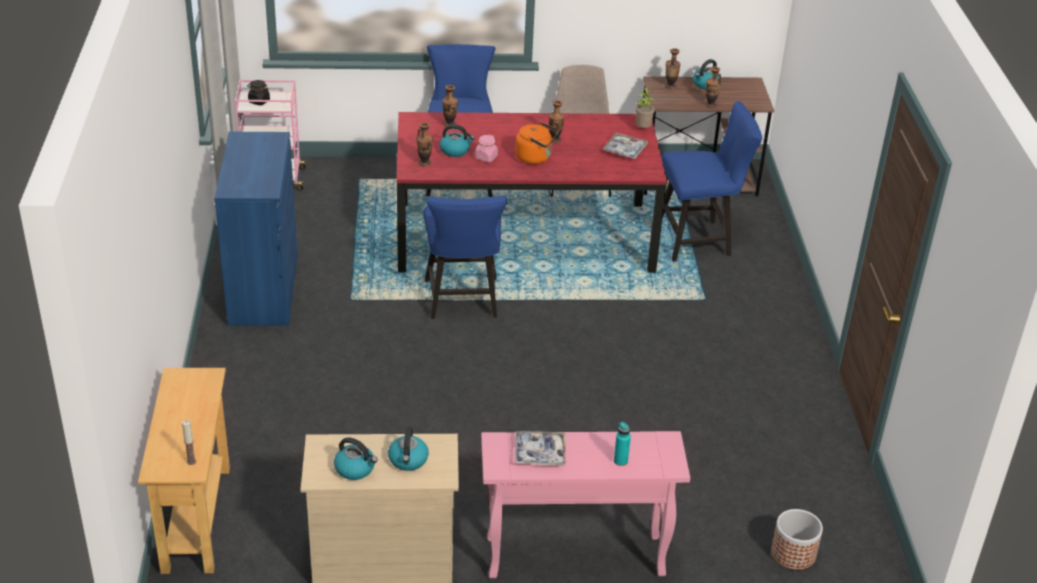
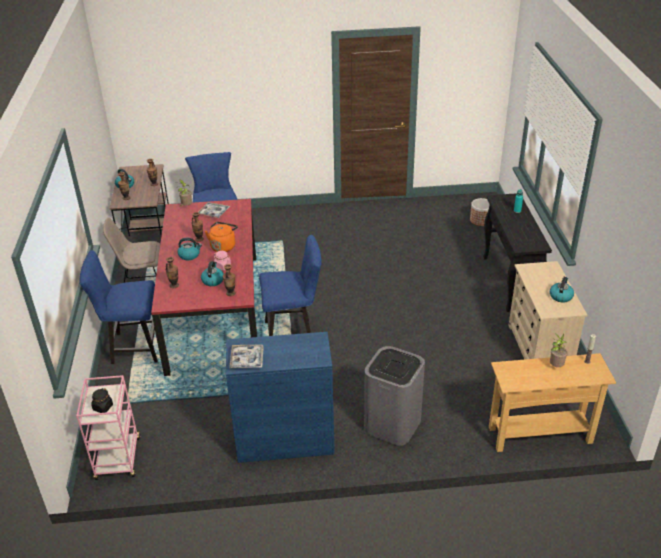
camera: 90 degrees left, 0 degrees up
kettle [388,426,429,471] -> kettle moved to [177,238,202,260]
pink console table [481,431,690,578] -> black console table [483,193,552,312]
tray [515,431,566,466] -> tray moved to [229,344,264,368]
none -> grey trash can [364,346,425,446]
none -> potted plant [550,333,568,367]

